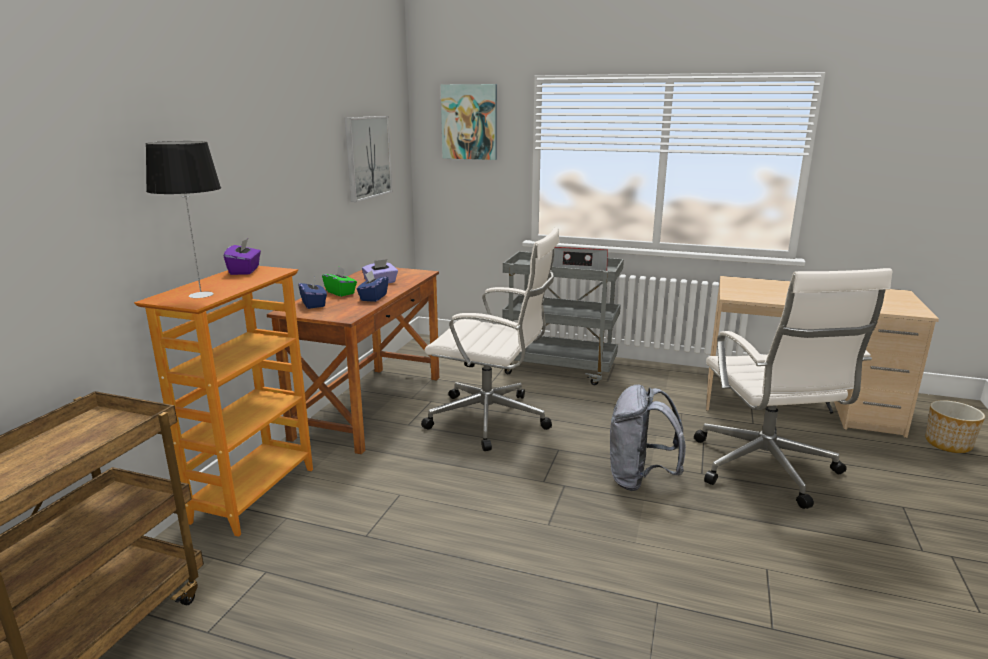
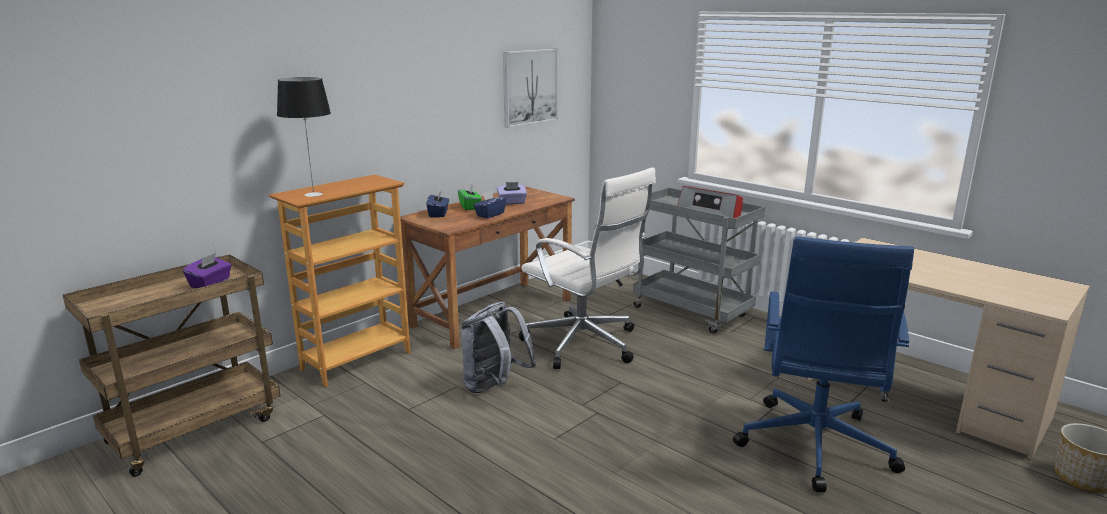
camera: 25 degrees right, 0 degrees up
purple tissue box [224,238,261,275] -> purple tissue box moved to [183,253,232,288]
picture [441,84,497,160] -> none
grey backpack [610,384,686,491] -> grey backpack moved to [461,302,537,393]
white office chair [694,268,892,509] -> blue office chair [733,236,914,492]

